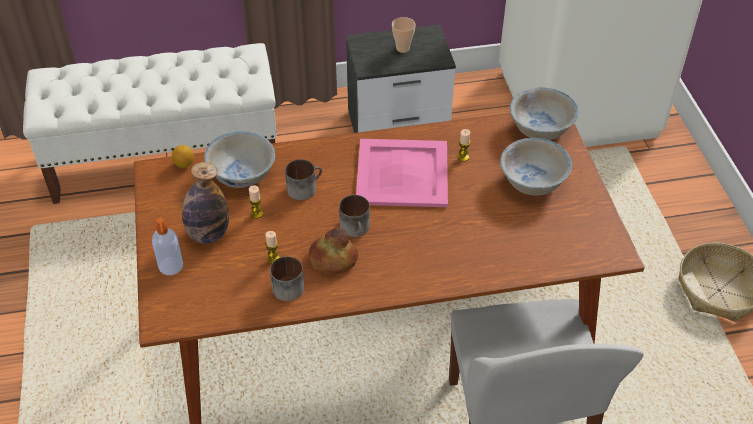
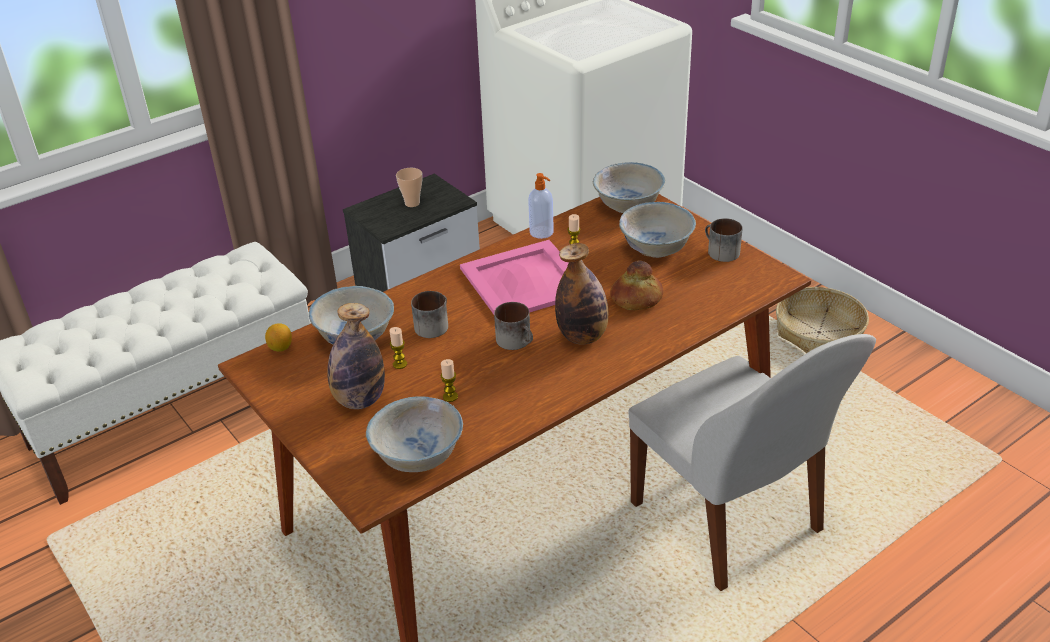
camera: 25 degrees left, 10 degrees down
soap dispenser [152,218,183,275] -> soap dispenser moved to [528,173,554,239]
mug [270,256,304,301] -> mug moved to [705,218,743,262]
bread [309,228,358,274] -> bread moved to [610,261,663,310]
none -> white bowl [366,396,463,472]
none -> bottle [555,243,608,345]

